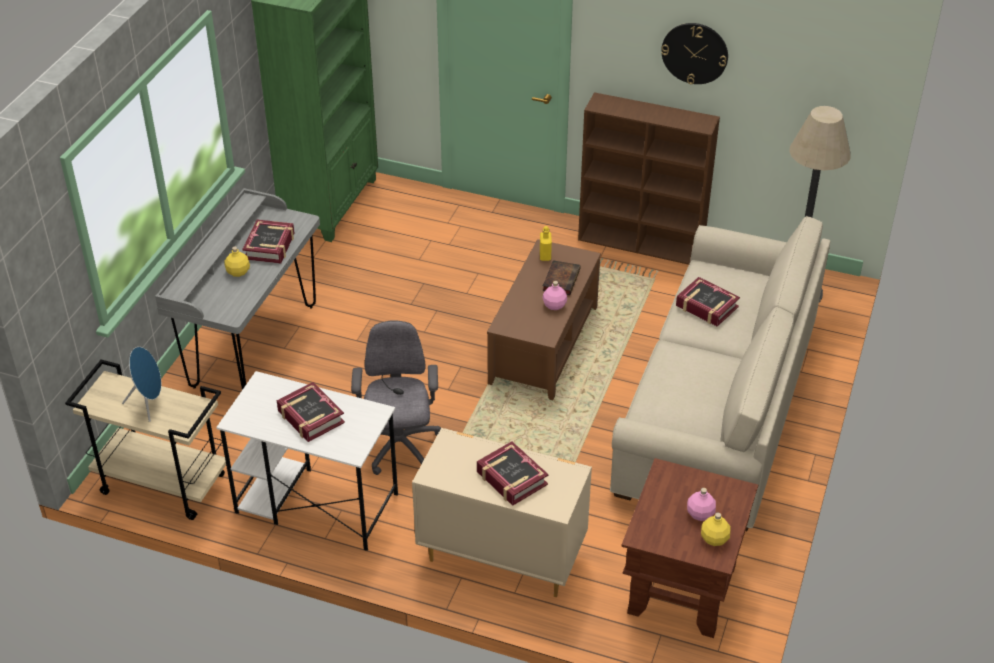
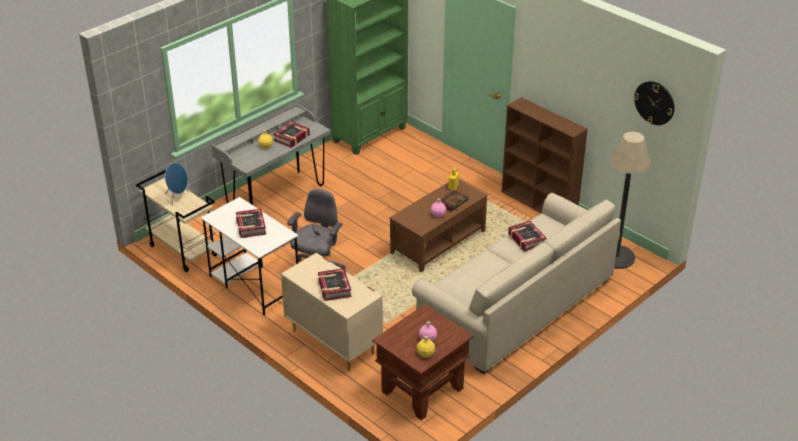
camera: 25 degrees right, 5 degrees down
wall clock [661,23,728,84] -> wall clock moved to [634,81,674,125]

